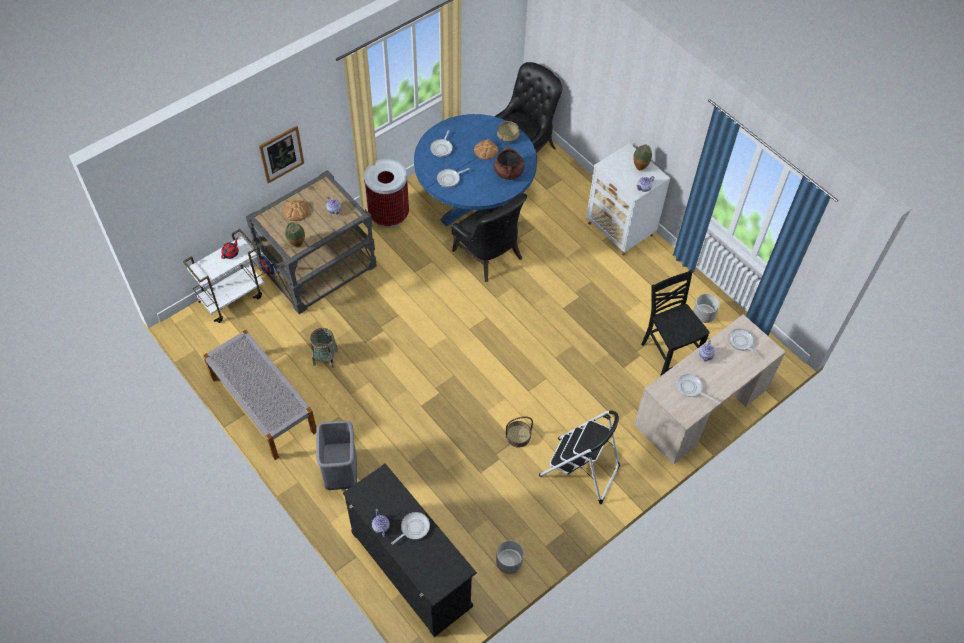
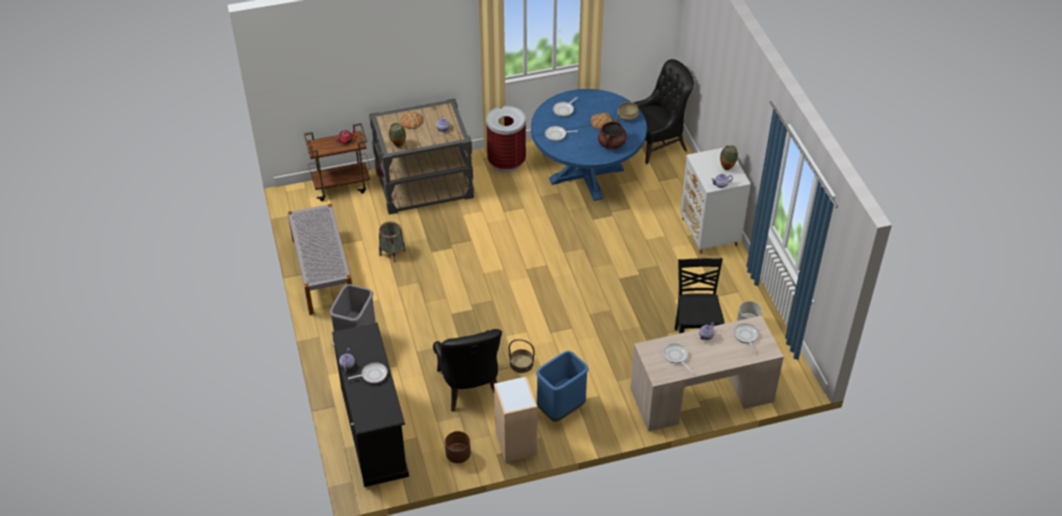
camera: 25 degrees right, 10 degrees down
white cart [183,229,264,323] -> brown cart [304,123,371,201]
picture [259,126,304,183] -> none
black chair [451,193,527,282] -> black chair moved to [433,329,502,412]
grey planter [496,540,524,574] -> brown planter [445,431,471,463]
step ladder [539,410,620,504] -> blue trash can [536,351,589,422]
none -> bookcase [494,376,537,462]

